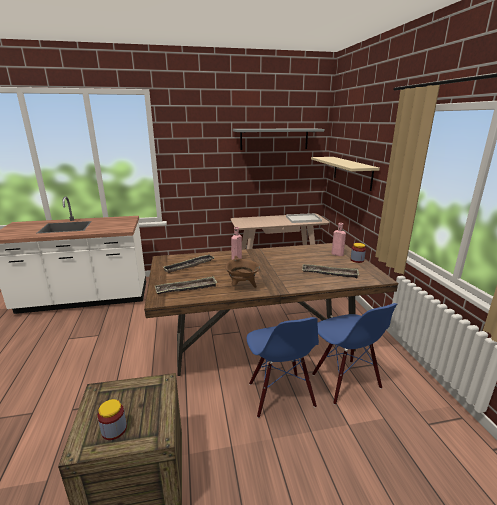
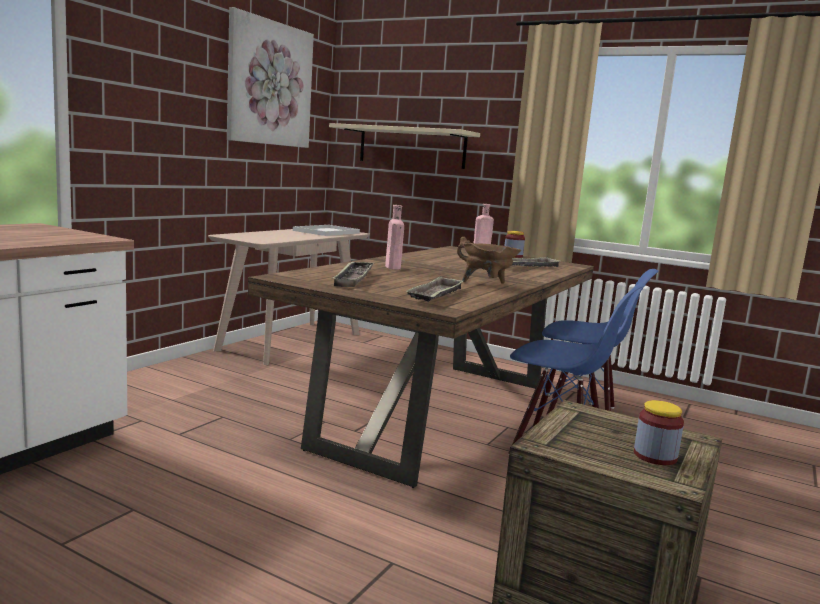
camera: 50 degrees left, 10 degrees down
grey shelf [233,128,324,150] -> picture [227,7,314,148]

